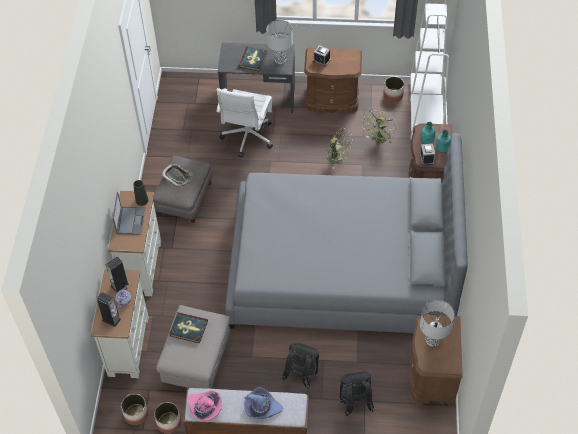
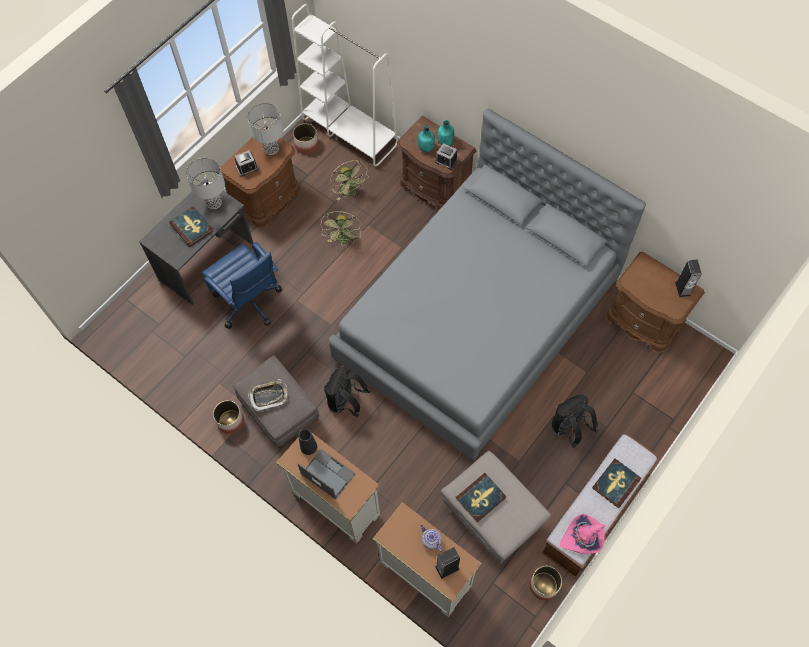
camera: 55 degrees left, 10 degrees up
speaker [106,257,129,293] -> speaker moved to [675,260,702,297]
planter [121,394,148,425] -> planter moved to [213,400,244,434]
white office chair [216,88,273,157] -> blue office chair [202,242,282,329]
purple hat [244,387,283,419] -> book [592,458,641,508]
green fan [326,127,352,169] -> green fan turned 120 degrees clockwise [321,211,362,245]
black backpack [339,371,374,416] -> black backpack moved to [324,366,370,417]
white table lamp [420,300,455,347] -> white table lamp moved to [248,103,284,155]

